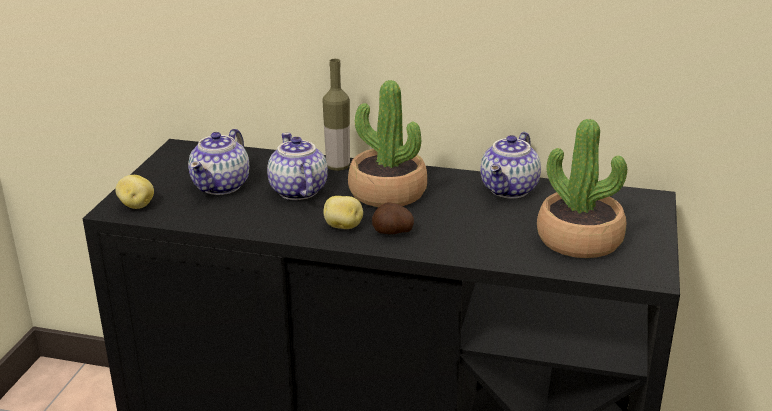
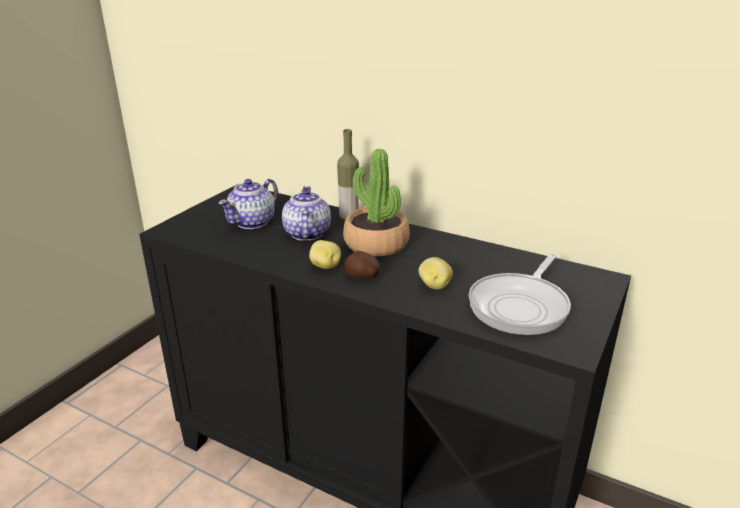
camera: 15 degrees right, 0 degrees up
potato [115,175,154,209] -> potato moved to [419,257,453,289]
teapot [480,132,541,199] -> none
potted plant [537,119,627,258] -> frying pan [469,253,571,335]

